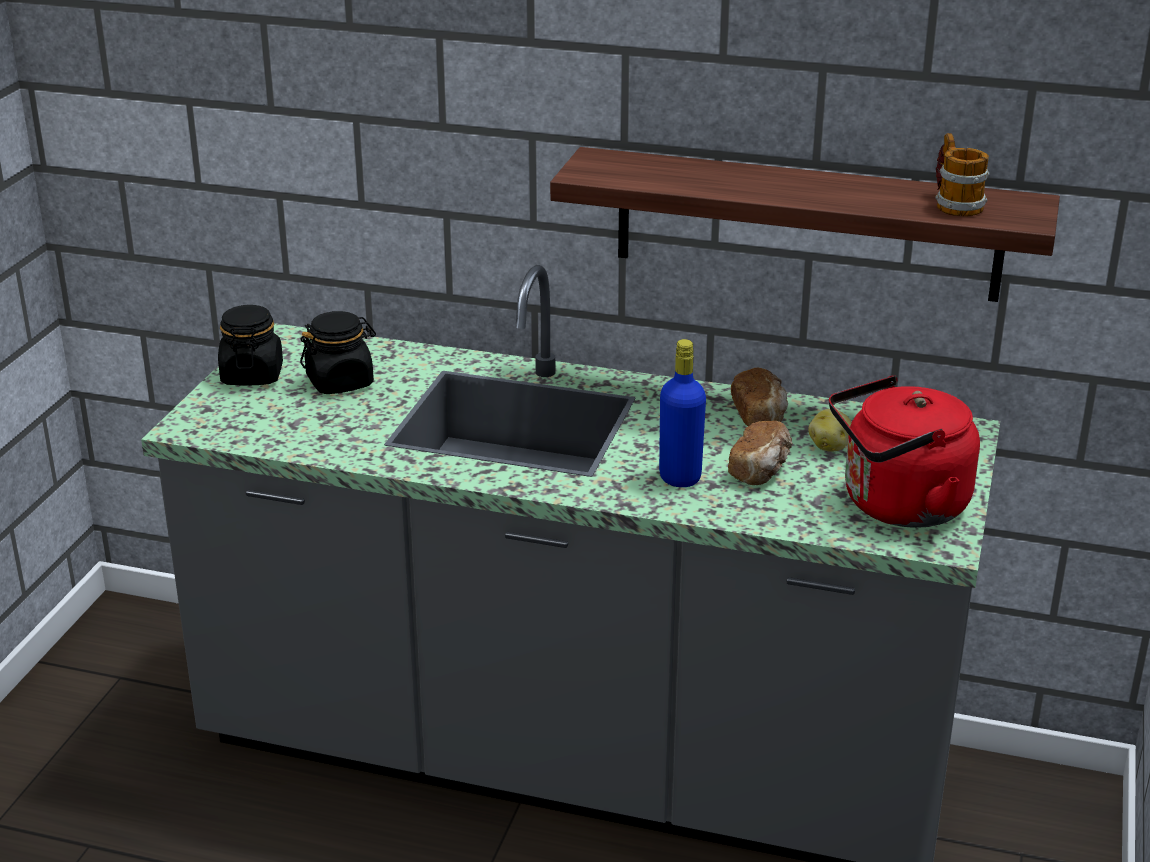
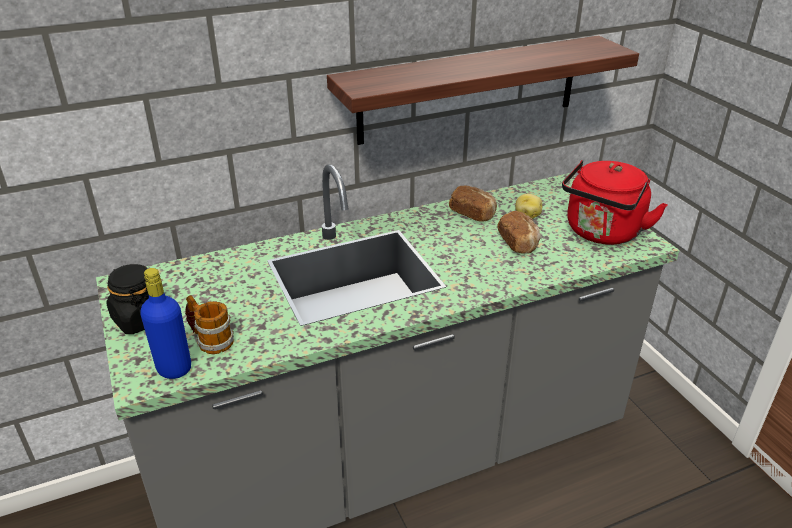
camera: 40 degrees left, 5 degrees up
black jar [300,311,376,394] -> none
blue bottle [659,339,706,487] -> blue bottle moved to [140,268,191,379]
mug [935,133,989,216] -> mug moved to [185,295,234,354]

